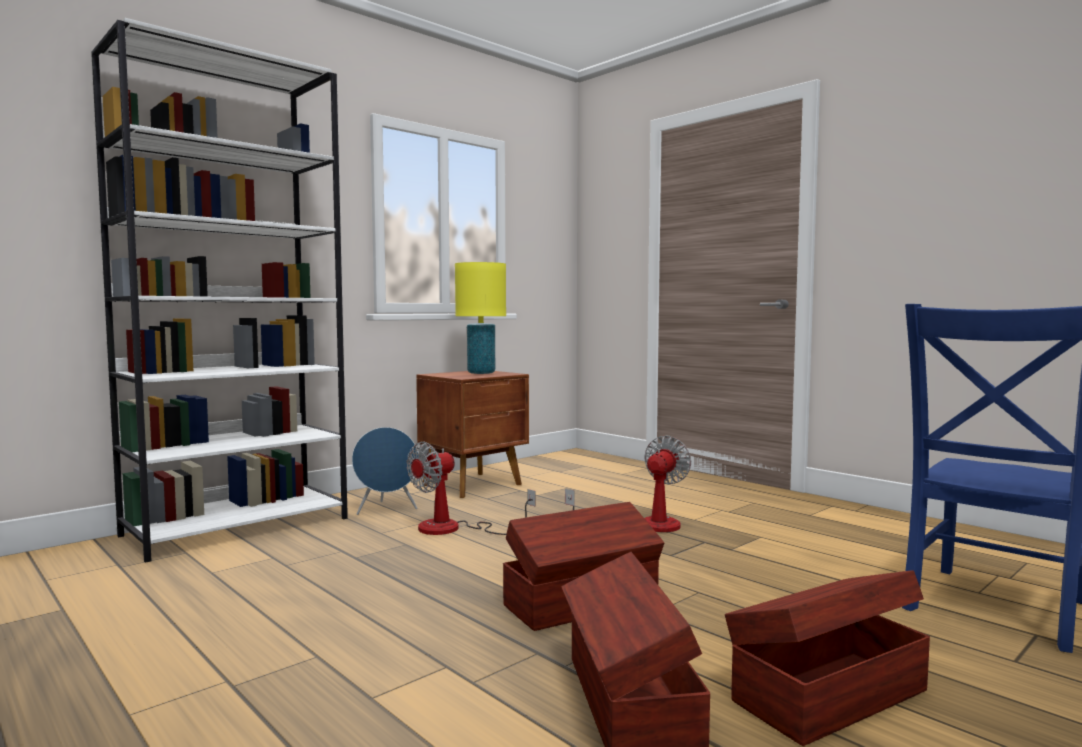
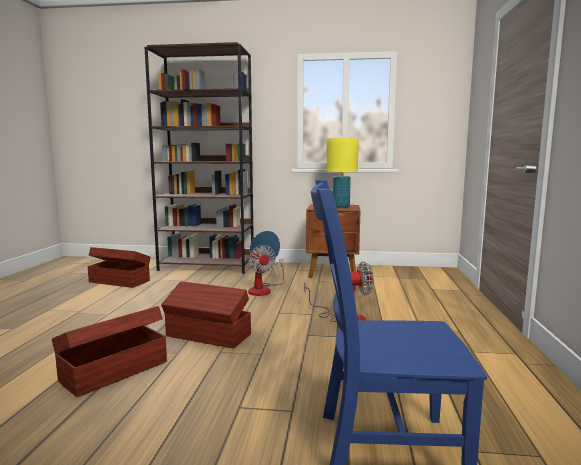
camera: 50 degrees right, 5 degrees up
white bookcase [91,18,348,563] -> brown bookcase [144,42,254,274]
fan [407,441,535,535] -> fan turned 120 degrees counterclockwise [248,245,284,296]
brown storage box [725,570,930,746] -> brown storage box moved to [88,247,151,288]

